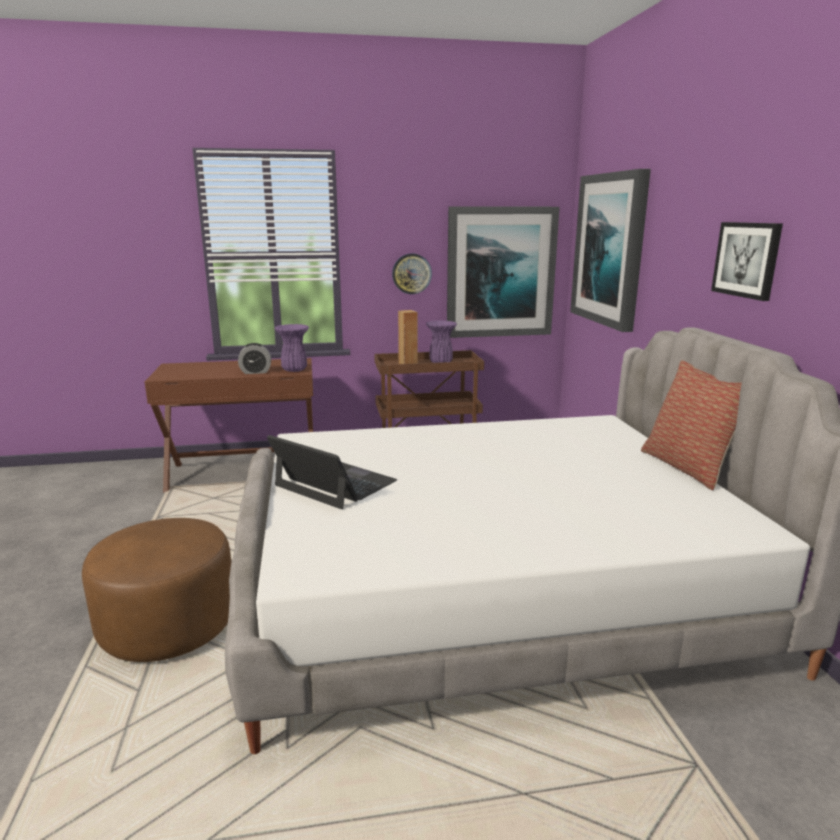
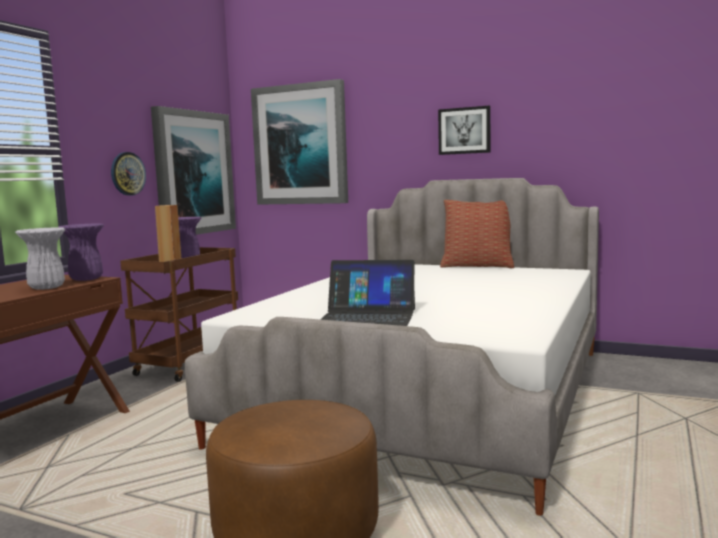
camera: 55 degrees left, 10 degrees down
alarm clock [238,343,271,374] -> white vase [15,227,66,290]
laptop [267,435,397,509] -> laptop turned 150 degrees counterclockwise [320,260,415,326]

